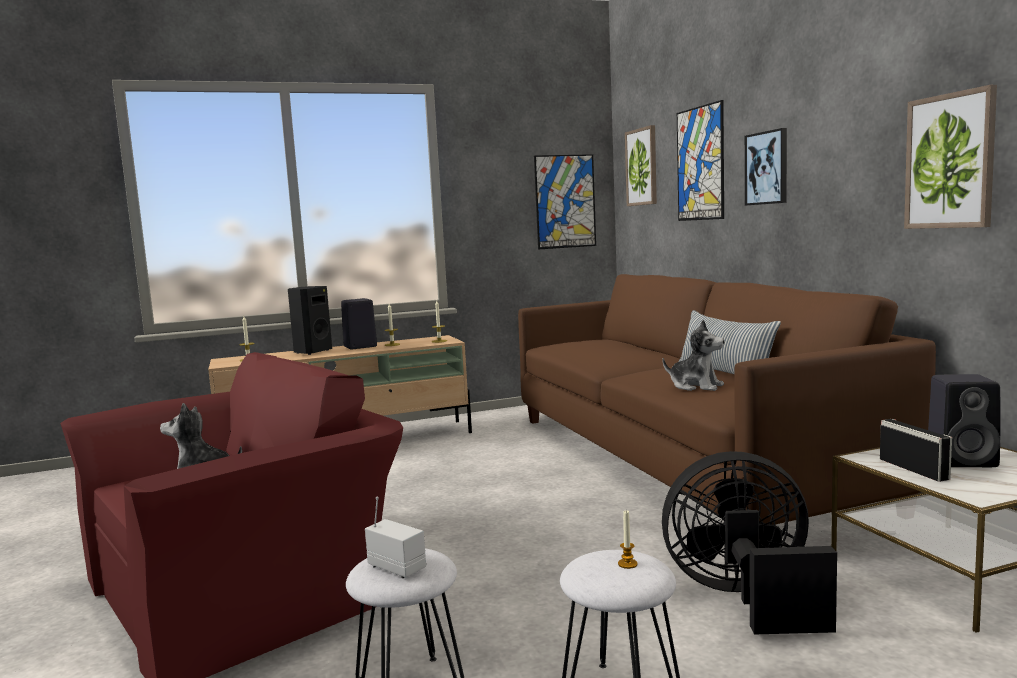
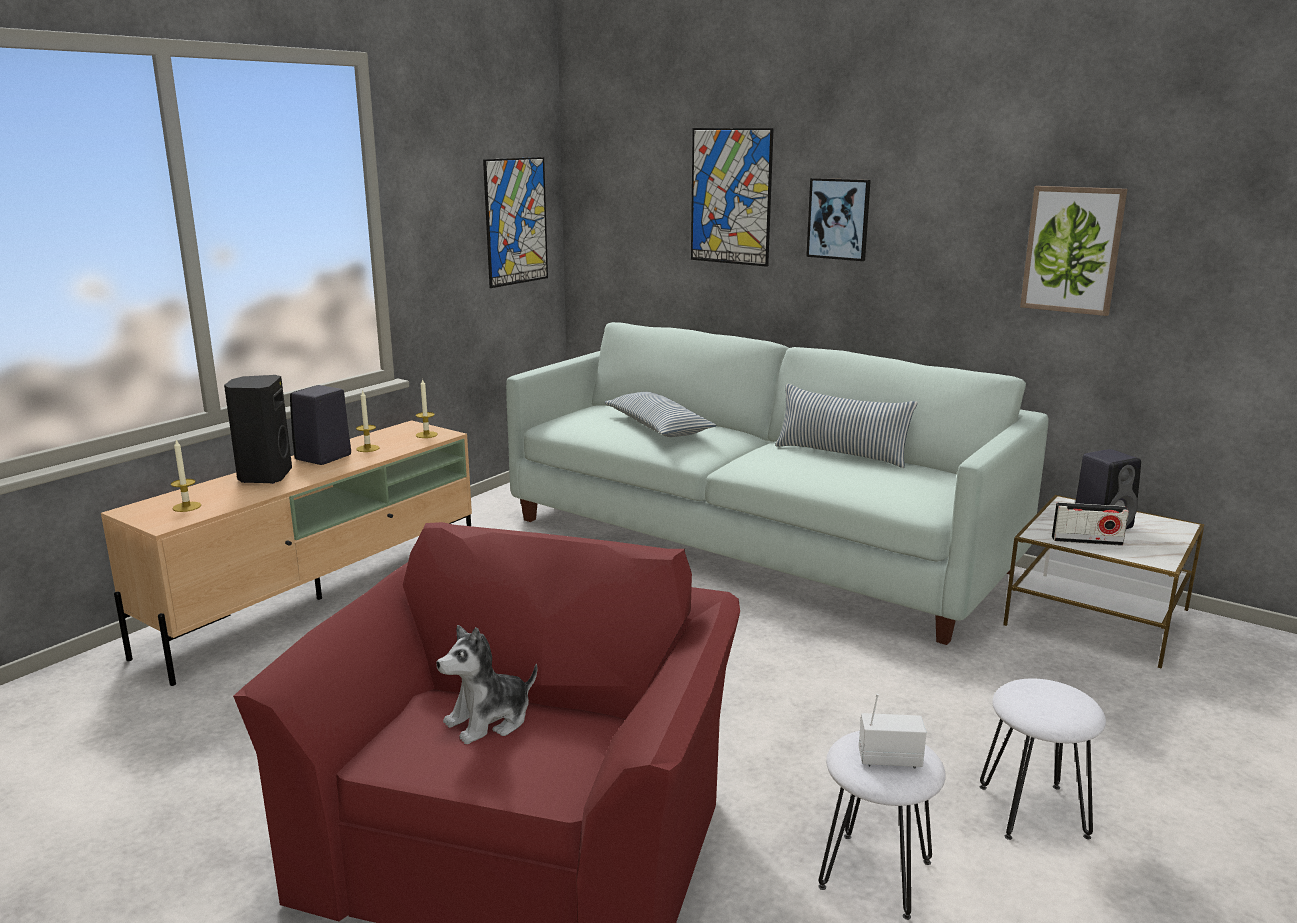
camera: 35 degrees left, 10 degrees up
brown sofa [518,274,936,525] -> white sofa [506,322,1048,645]
candle [618,510,638,569] -> none
picture [625,125,657,206] -> none
black fan [662,451,837,635] -> none
plush toy [663,320,725,391] -> none
radio [880,419,952,482] -> radio turned 150 degrees clockwise [1052,502,1129,546]
none -> pillow [605,392,717,437]

